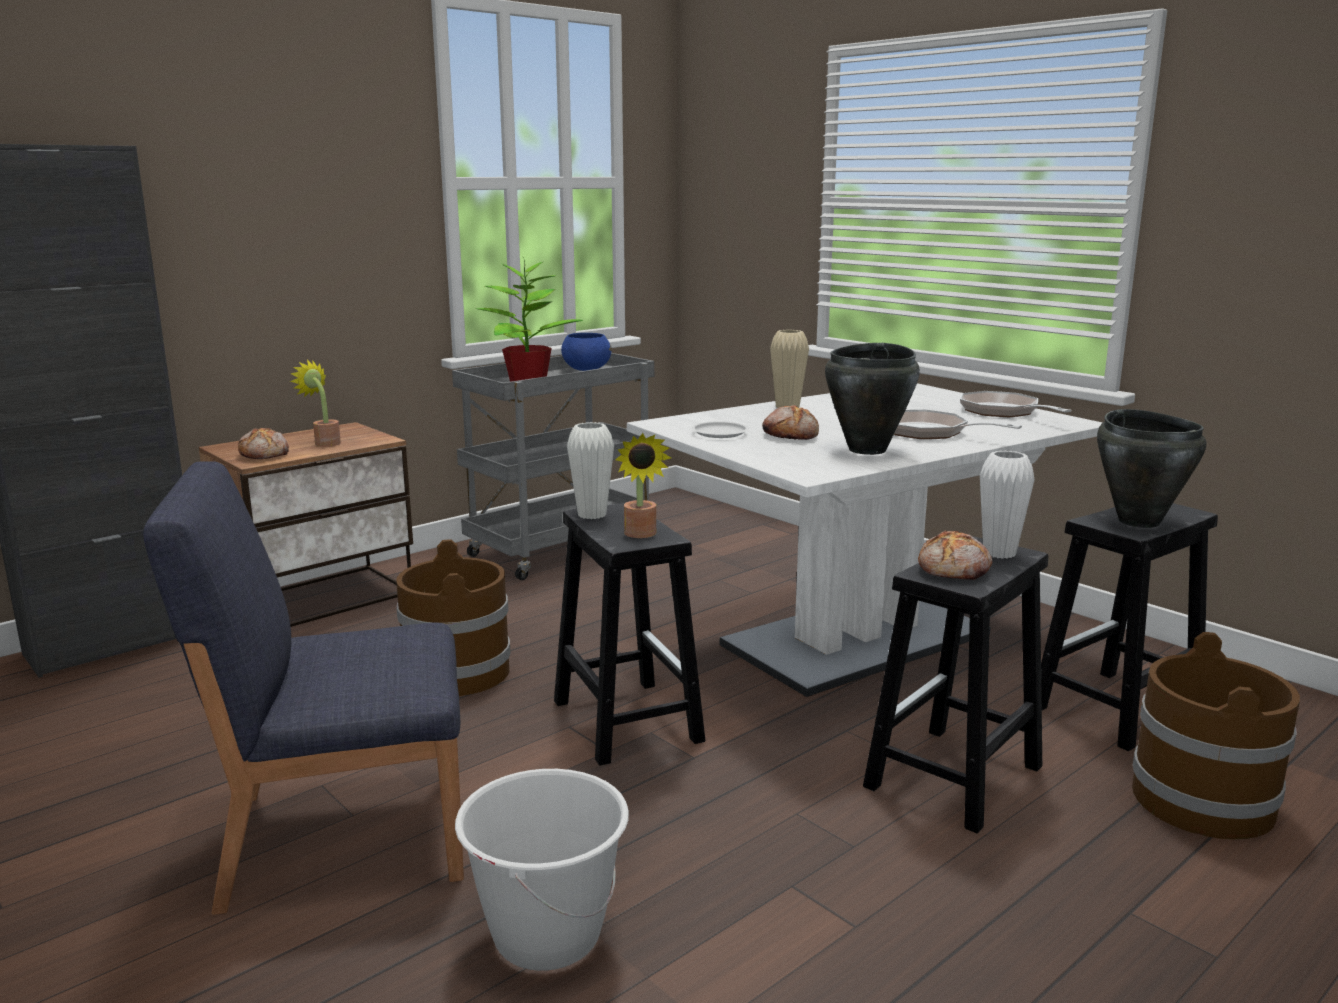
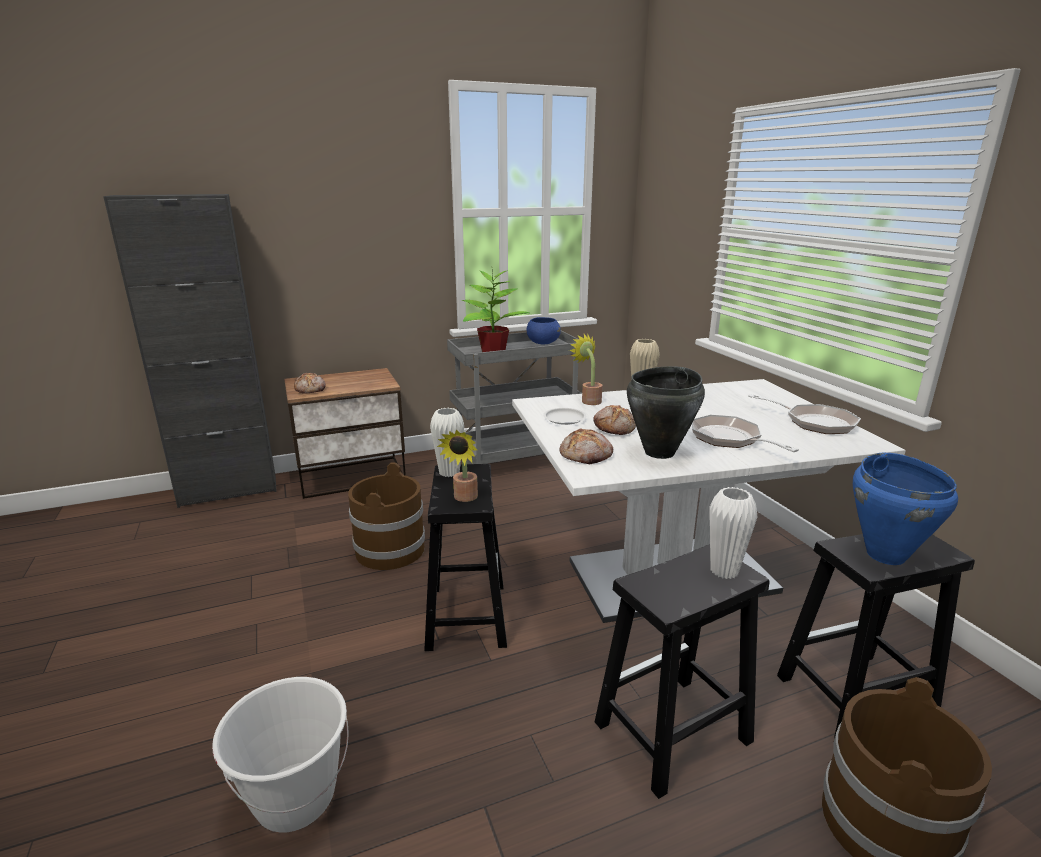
camera: 20 degrees right, 5 degrees up
blue chair [143,461,464,915] -> none
potted plant [290,360,341,447] -> potted plant moved to [569,334,602,405]
bread [918,531,992,580] -> bread moved to [559,428,614,464]
frying pan [960,391,1072,417] -> frying pan turned 135 degrees clockwise [748,394,861,434]
black cooking pot [1097,409,1206,528] -> blue cooking pot [853,453,958,565]

